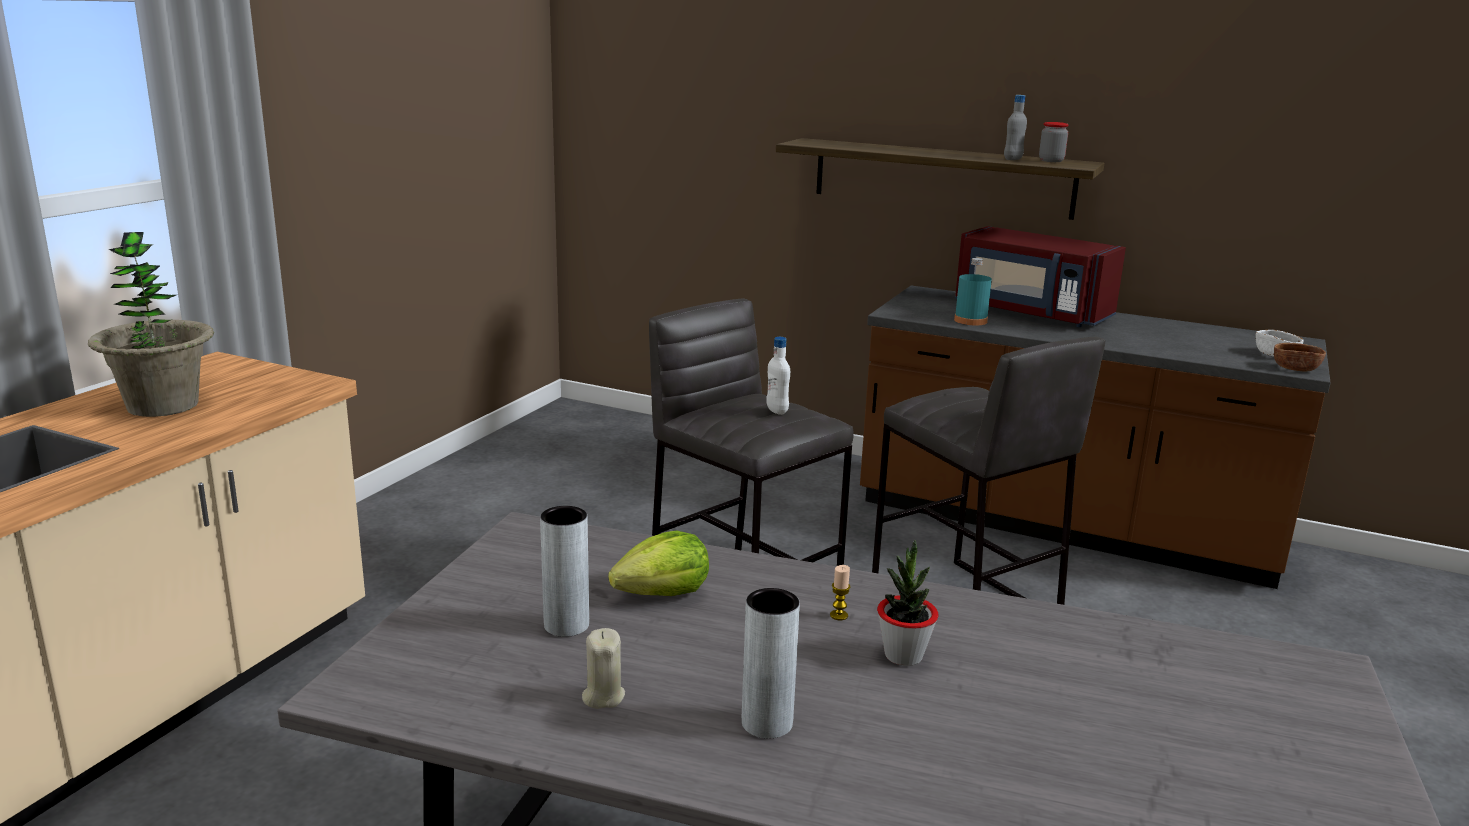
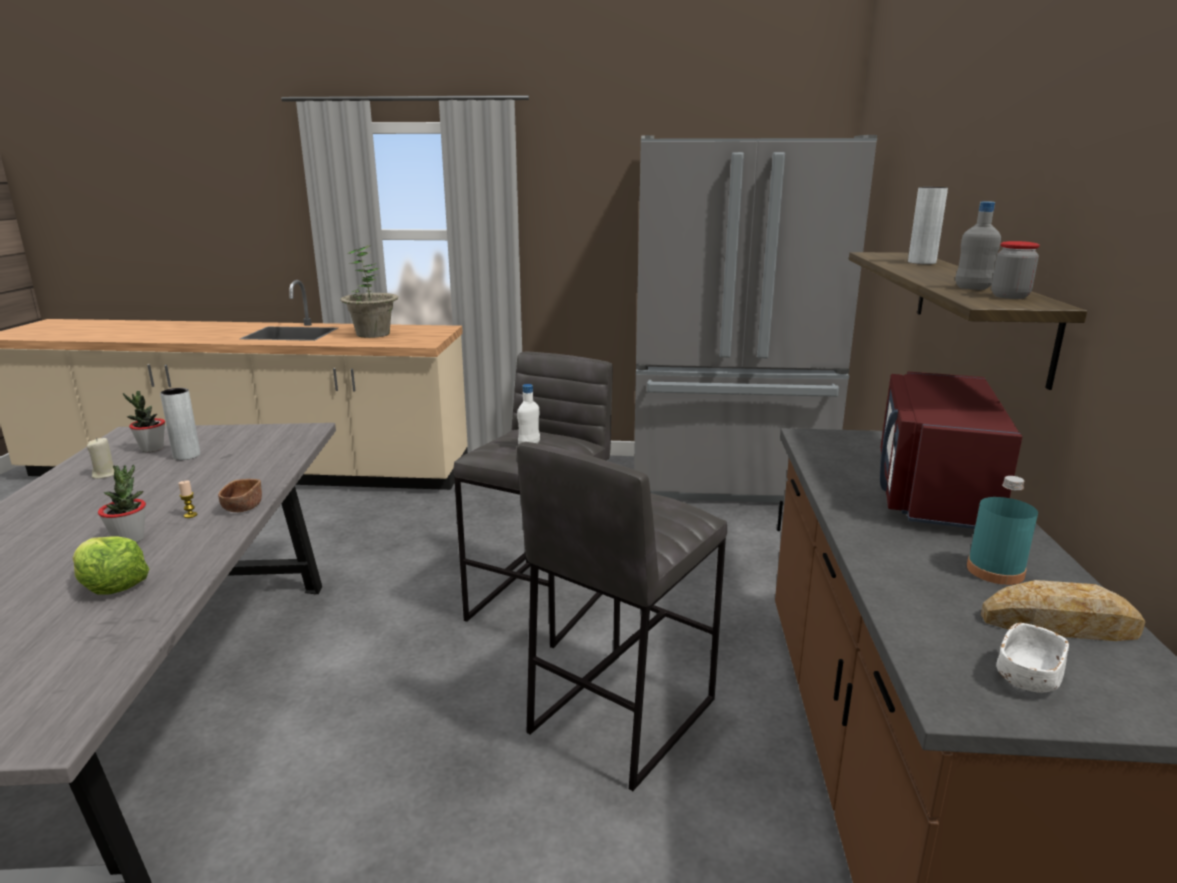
camera: 70 degrees right, 0 degrees up
lettuce [608,531,709,596] -> lettuce moved to [73,536,150,595]
grey vase [742,588,800,739] -> grey vase moved to [908,187,948,264]
turquoise bottle [954,258,992,325] -> turquoise bottle moved to [967,476,1038,585]
brown bowl [1274,343,1326,371] -> brown bowl moved to [218,479,262,512]
none -> potted plant [123,391,165,452]
none -> grey fridge [634,135,877,503]
none -> bread [981,580,1145,641]

